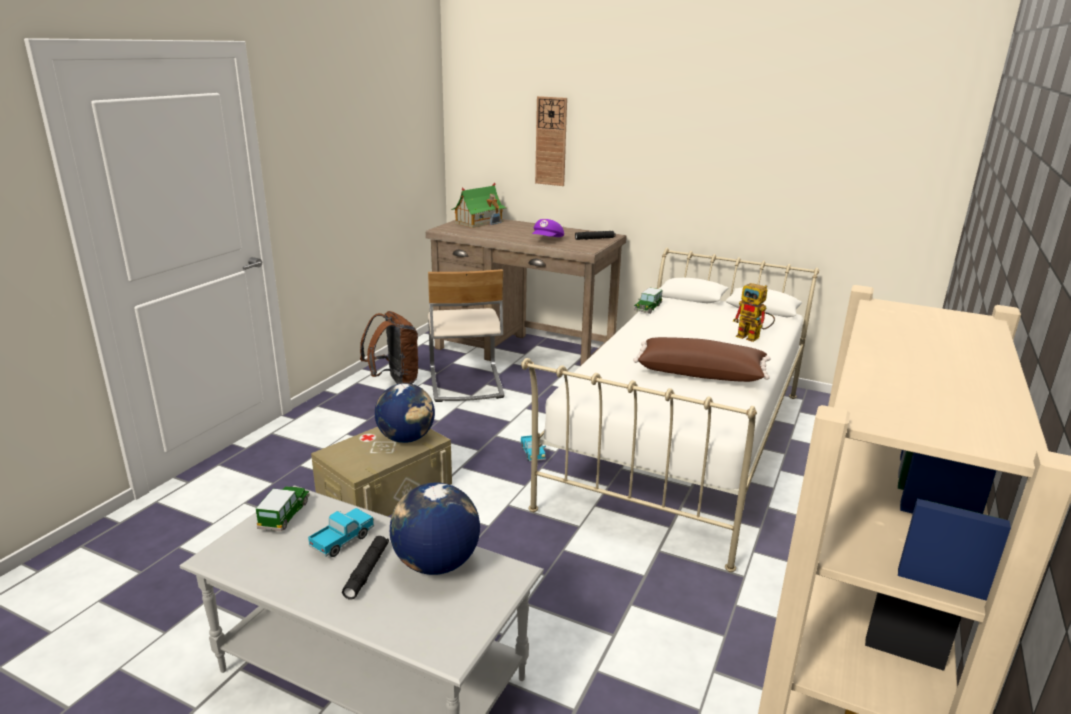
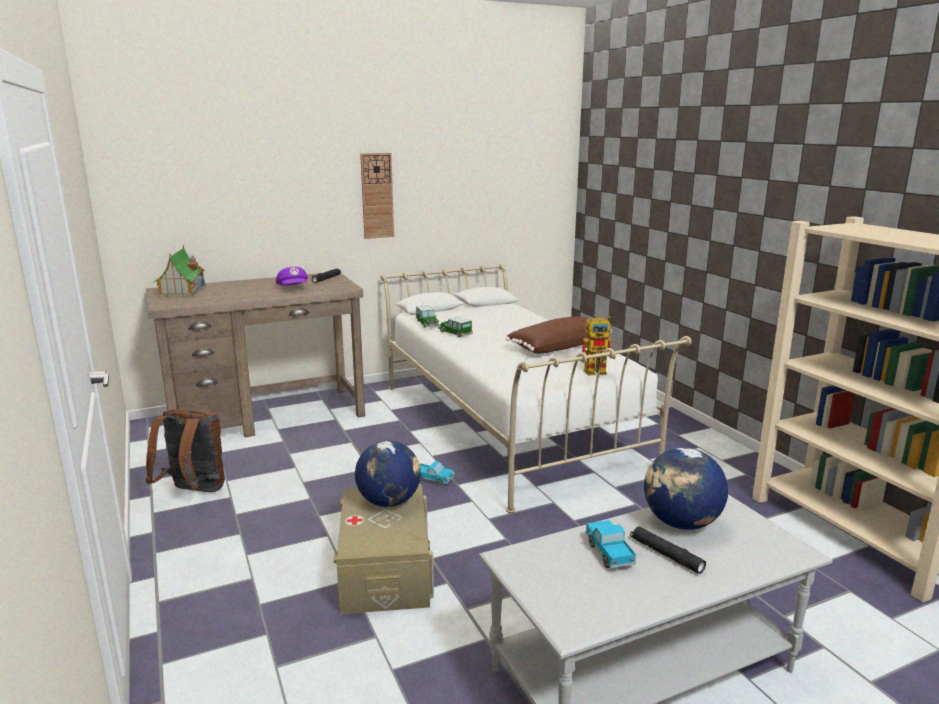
camera: 50 degrees left, 5 degrees down
toy car [256,486,310,532] -> toy car moved to [438,317,473,338]
beige chair [428,269,505,402] -> none
wall clock [535,96,567,186] -> wall clock moved to [360,153,394,239]
toy robot [733,283,775,342] -> toy robot moved to [580,316,616,376]

